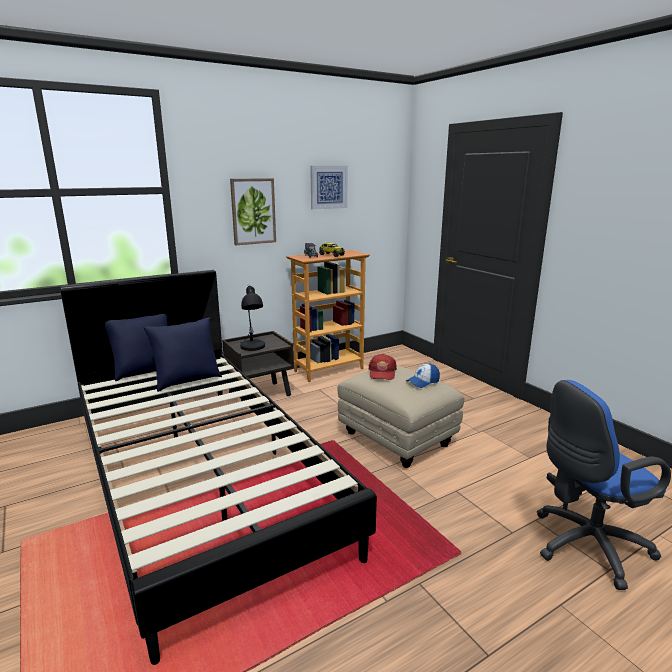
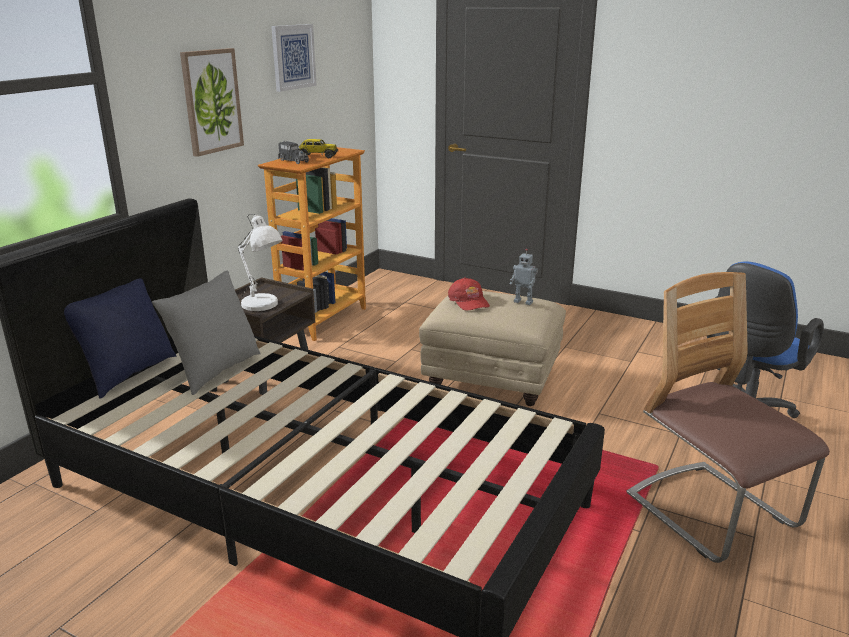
camera: 30 degrees left, 5 degrees up
blue pillow [143,317,222,392] -> grey pillow [152,271,261,395]
black table lamp [240,285,265,351] -> white table lamp [238,214,283,311]
cap [406,363,440,388] -> toy robot [510,249,538,305]
none -> chair [627,272,830,563]

